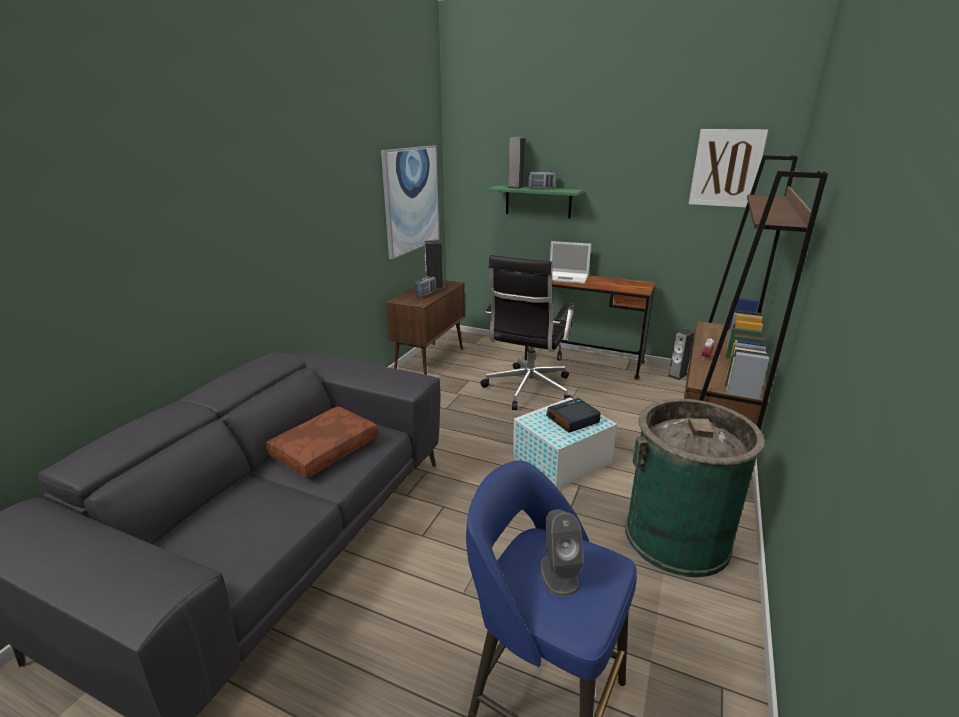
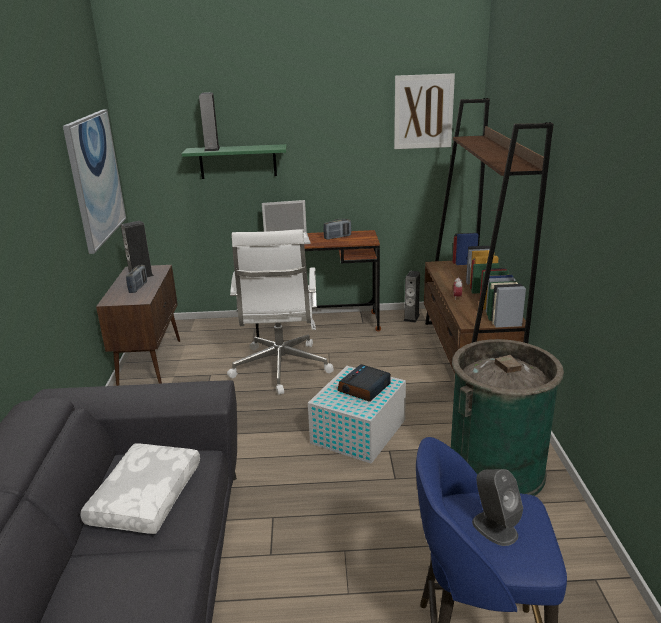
camera: 25 degrees left, 0 degrees up
brown pillow [265,406,379,478] -> white pillow [80,444,200,534]
black office chair [480,255,574,410] -> white office chair [227,229,334,395]
radio [528,170,556,189] -> radio moved to [324,219,351,240]

